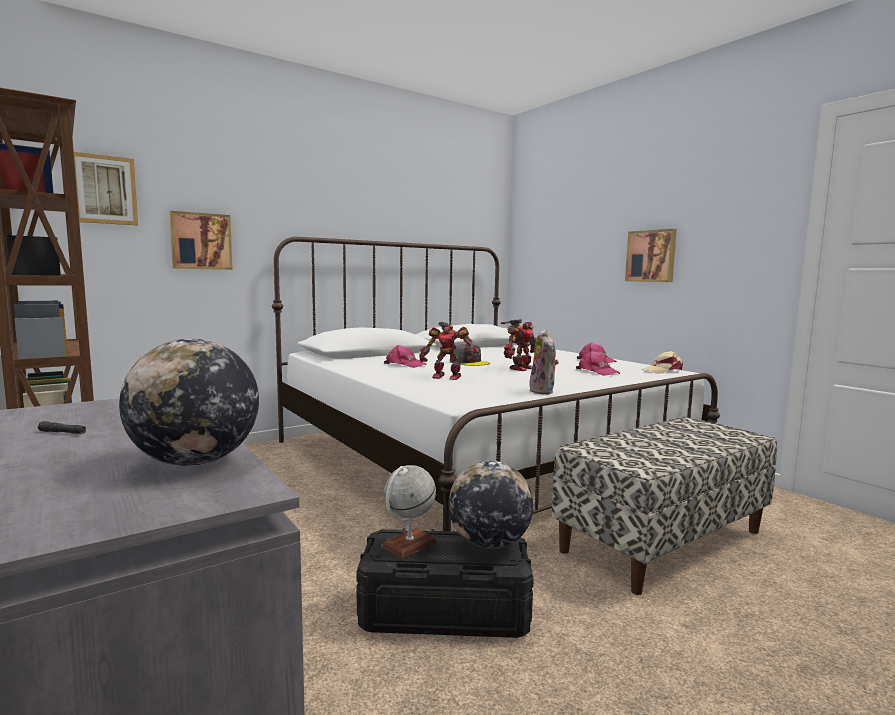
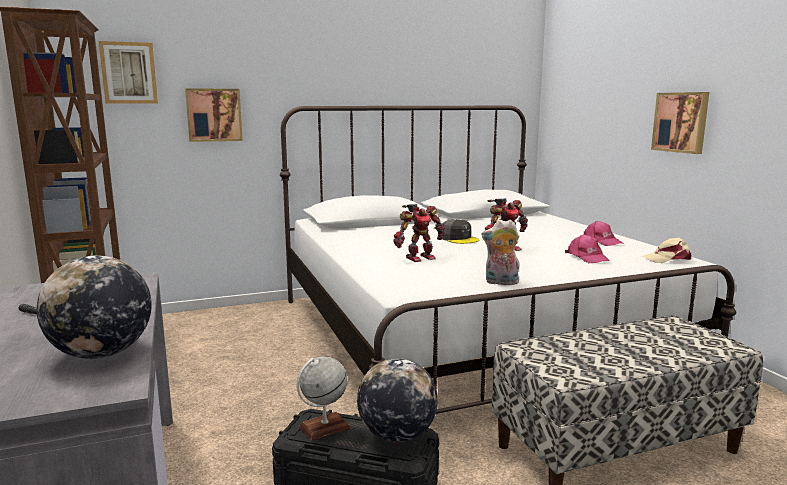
camera: 15 degrees right, 5 degrees up
pink cap [384,345,426,368] -> none
toy robot [419,322,478,380] -> toy robot turned 60 degrees counterclockwise [393,204,445,262]
plush toy [529,329,559,395] -> plush toy turned 90 degrees clockwise [481,220,519,285]

